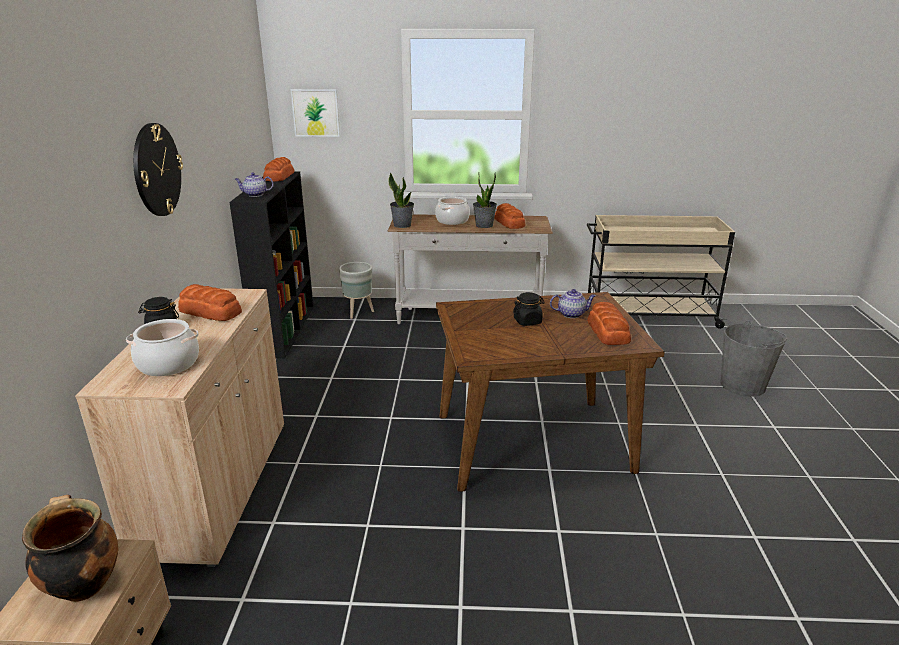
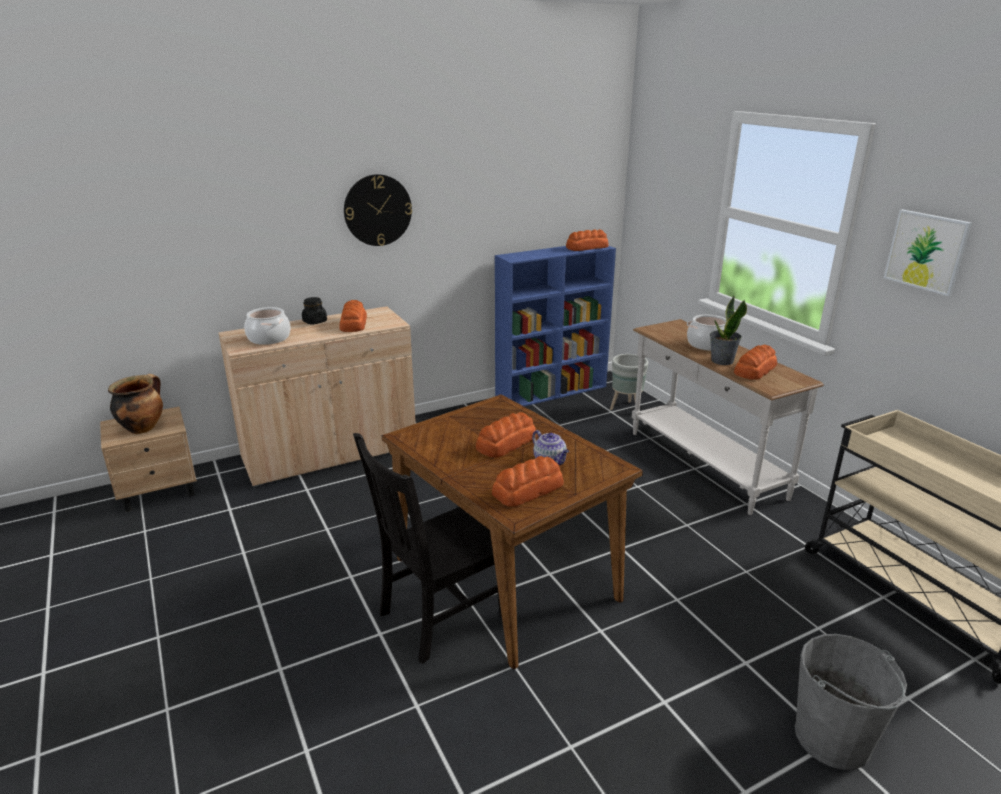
camera: 60 degrees right, 0 degrees up
black bookcase [229,172,314,359] -> blue bookcase [495,246,616,406]
teapot [235,172,273,197] -> none
picture [291,89,340,137] -> picture moved to [884,209,972,296]
potted plant [388,173,414,228] -> none
black jar [513,292,545,326] -> bread [476,412,537,457]
none -> black chair [353,433,502,664]

